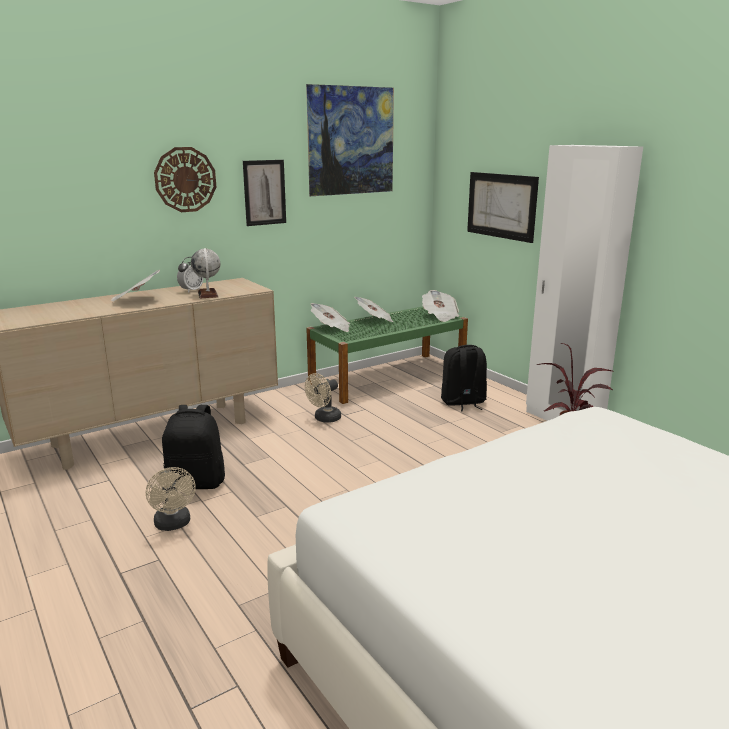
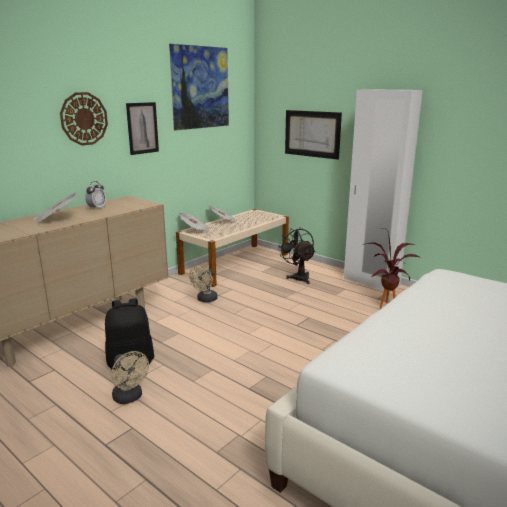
camera: 15 degrees left, 0 degrees up
globe [191,248,220,299] -> none
green bench [306,307,468,404] -> beige bench [176,209,289,287]
newspaper [422,290,460,322] -> none
black backpack [441,345,487,411] -> black fan [278,228,316,284]

